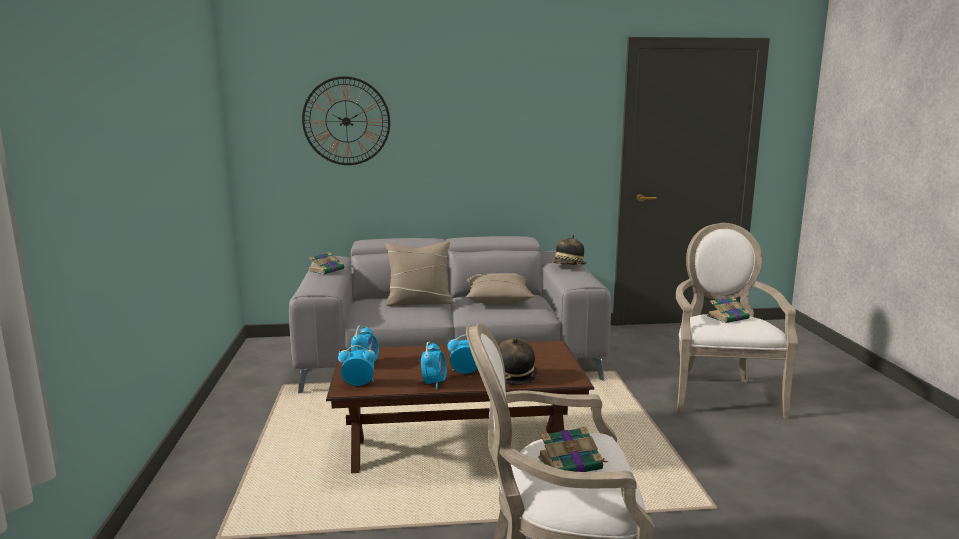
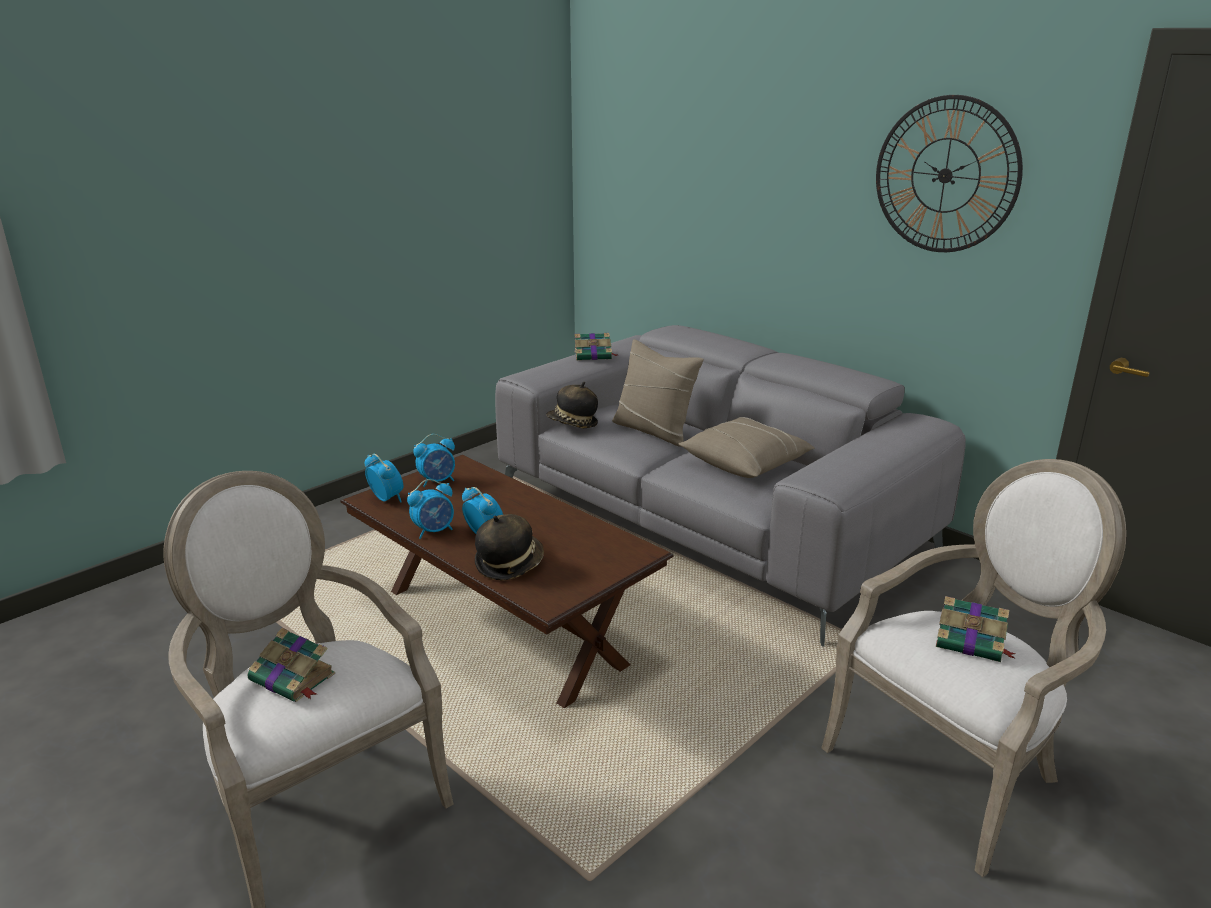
camera: 50 degrees right, 10 degrees up
wall clock [302,76,390,165] -> wall clock moved to [876,95,1023,252]
hat [551,235,586,266] -> hat moved to [546,382,598,428]

